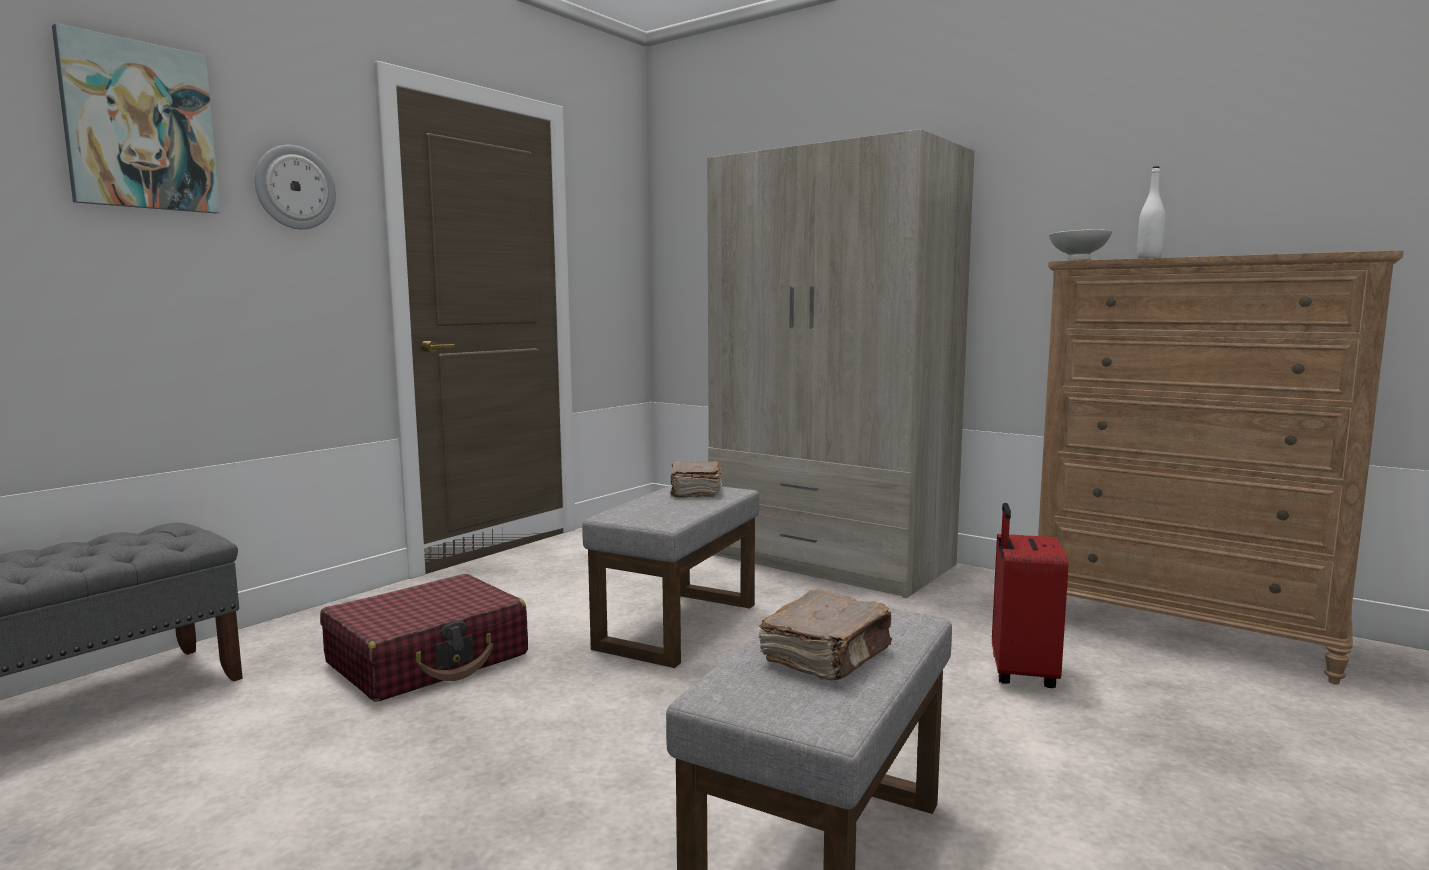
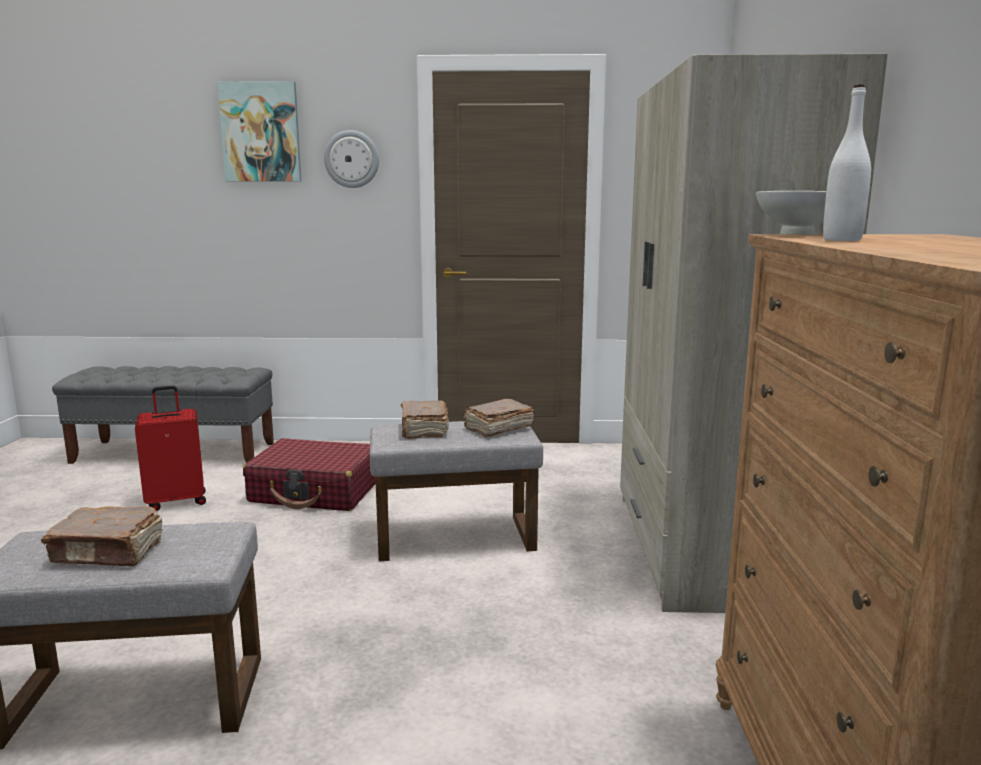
camera: 55 degrees right, 5 degrees up
red suitcase [992,503,1069,688] -> red suitcase moved to [135,386,206,511]
none -> brown book [401,401,449,439]

